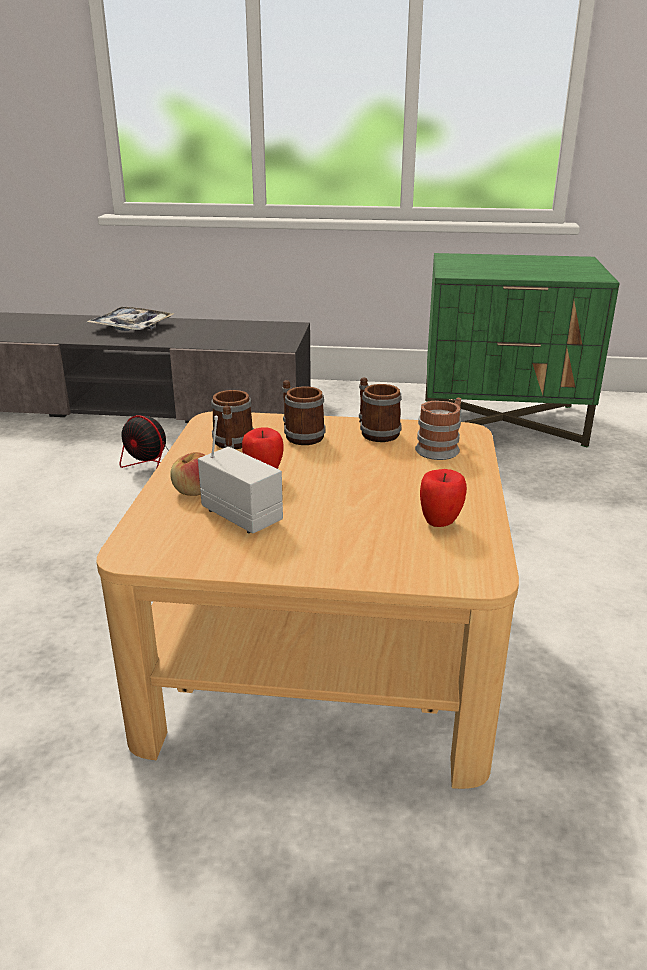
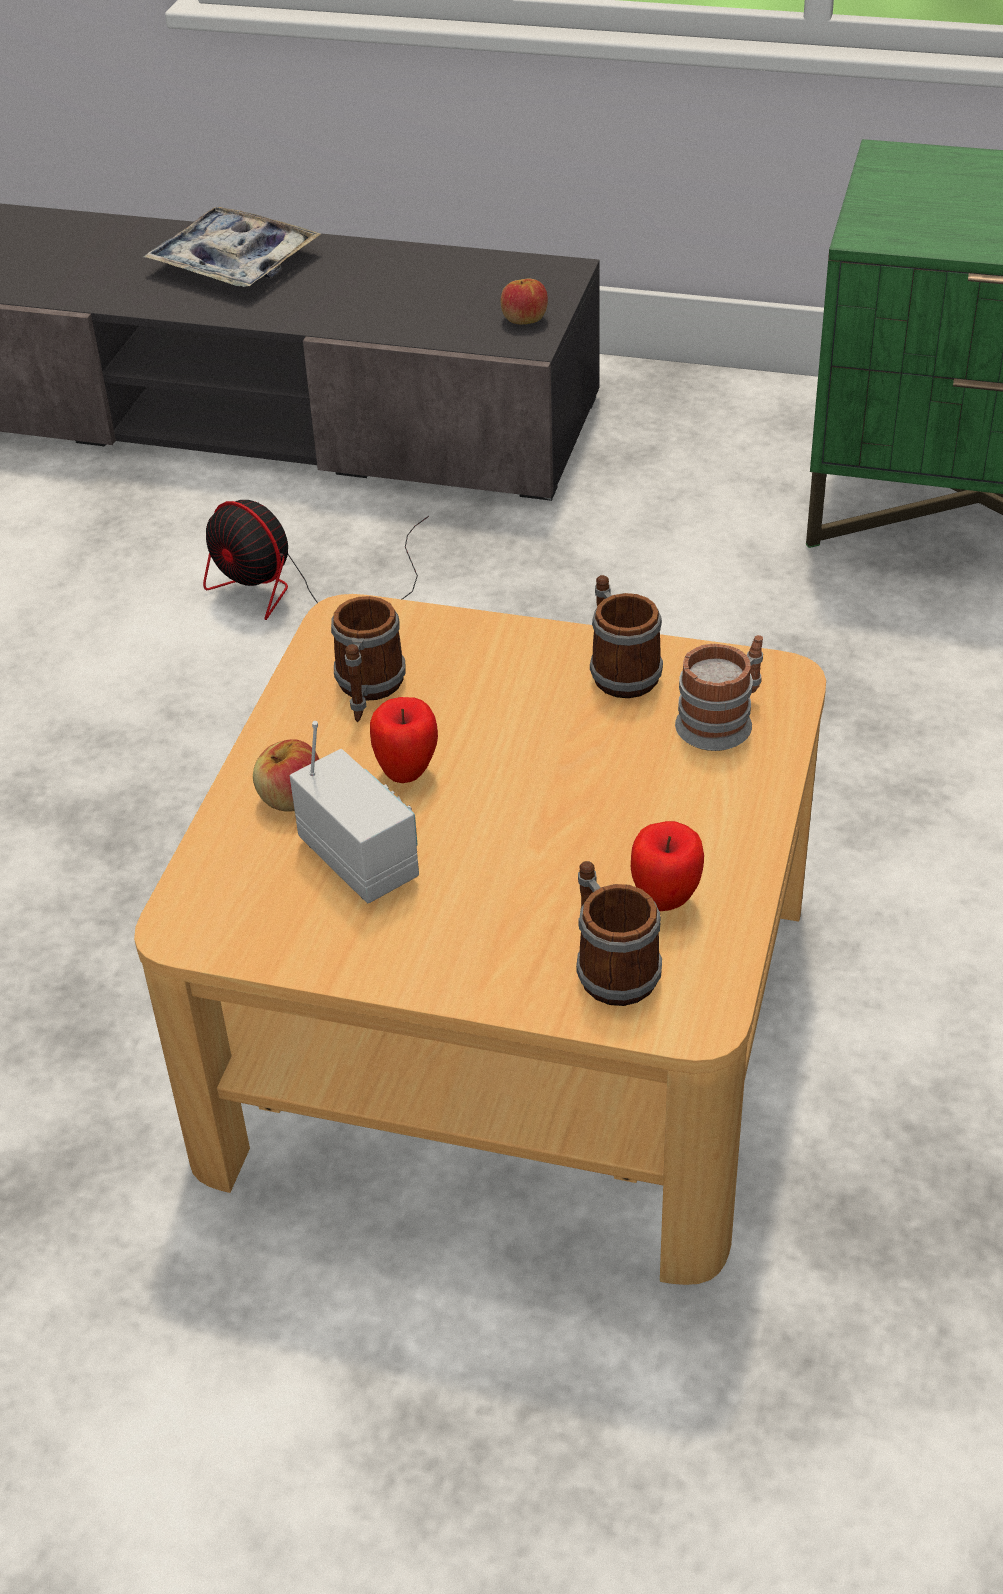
camera: 10 degrees right, 15 degrees up
mug [282,380,326,445] -> mug moved to [576,861,662,1006]
none -> apple [501,279,548,324]

